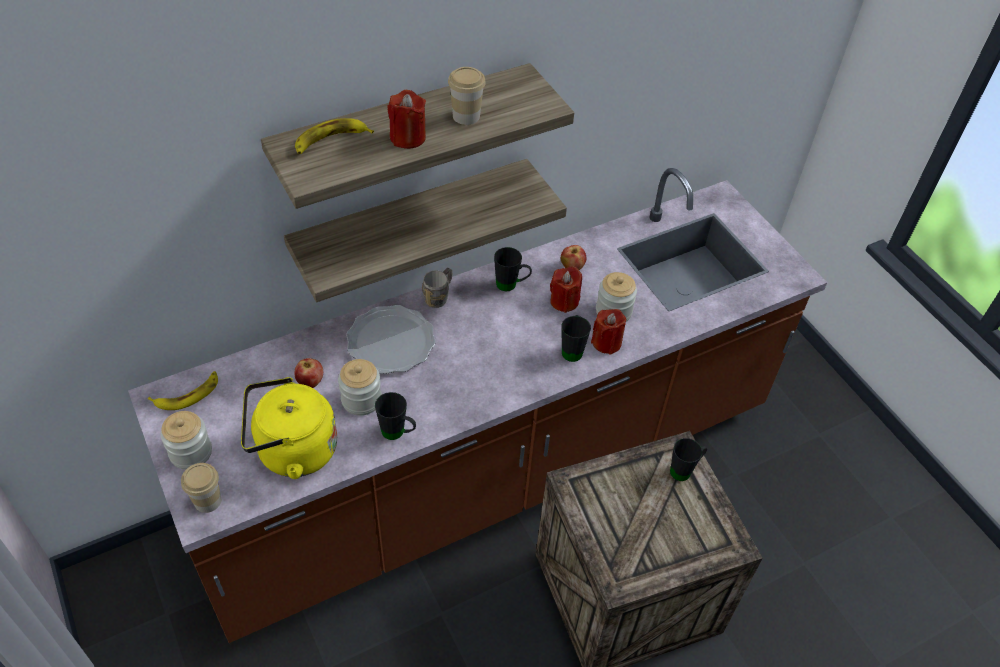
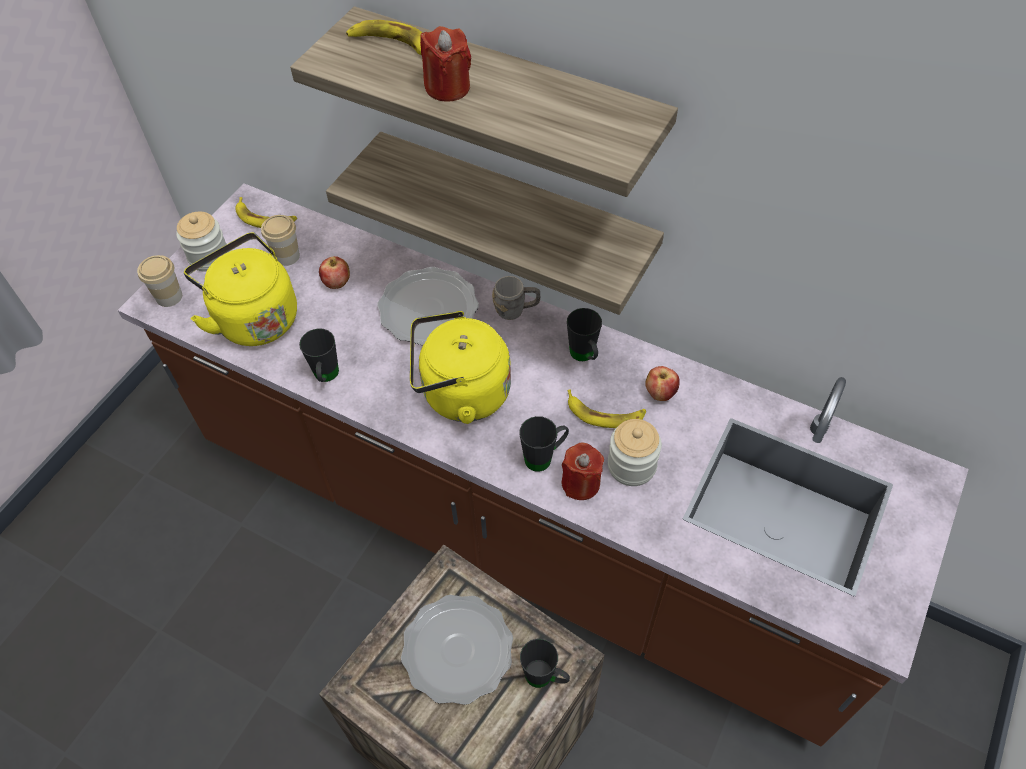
camera: 60 degrees right, 5 degrees up
jar [338,359,382,416] -> none
cup [448,67,486,125] -> cup moved to [261,215,300,266]
red candle [550,266,582,313] -> banana [567,389,646,428]
none -> plate [401,595,513,705]
none -> yellow kettle [410,311,511,424]

